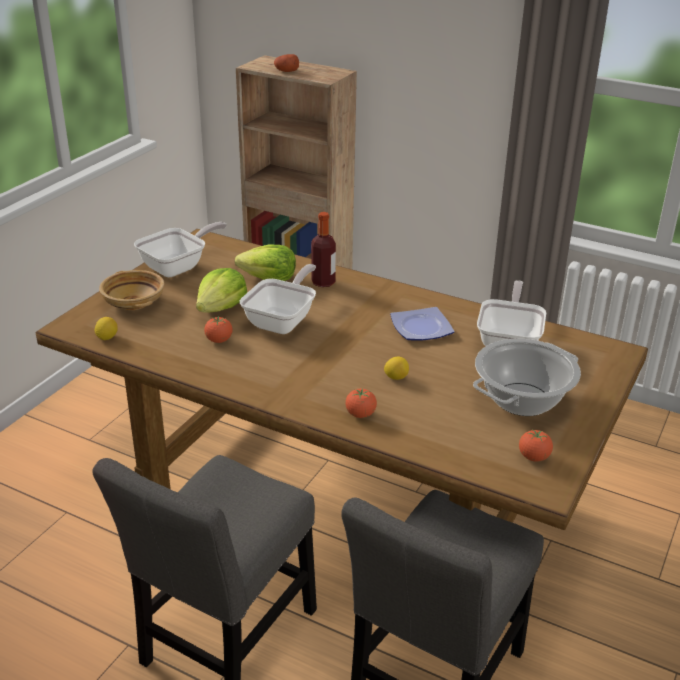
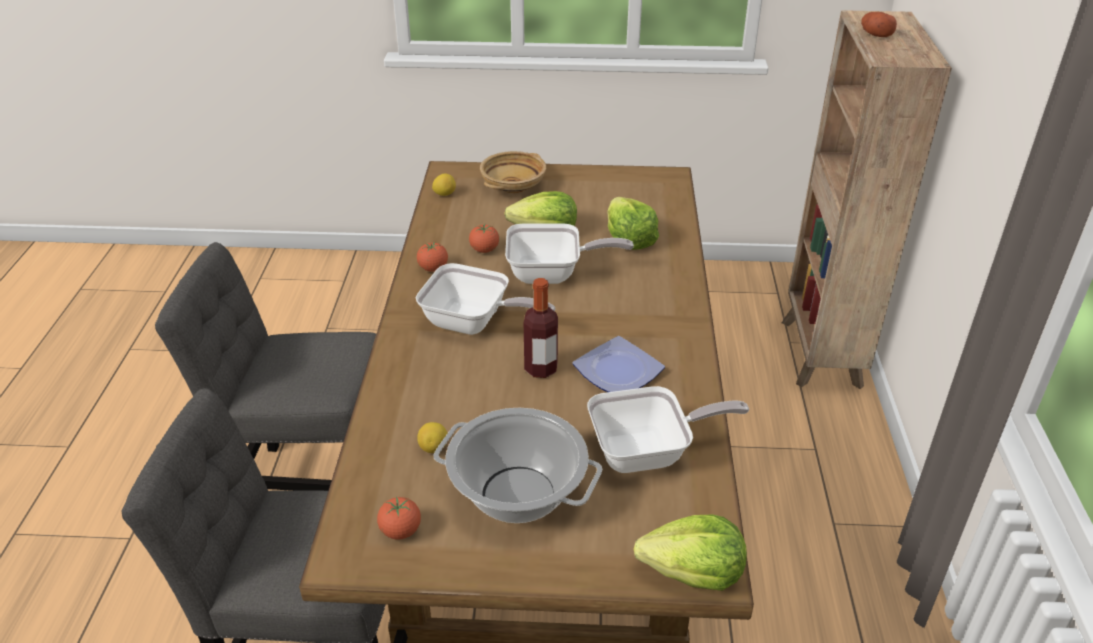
camera: 65 degrees right, 5 degrees up
frying pan [134,222,227,277] -> frying pan moved to [416,263,555,335]
bottle [311,212,336,287] -> bottle moved to [524,278,558,378]
tomato [345,389,377,418] -> tomato moved to [417,242,448,272]
lemon [384,357,409,380] -> lemon moved to [417,422,447,453]
none -> lettuce [634,515,747,591]

